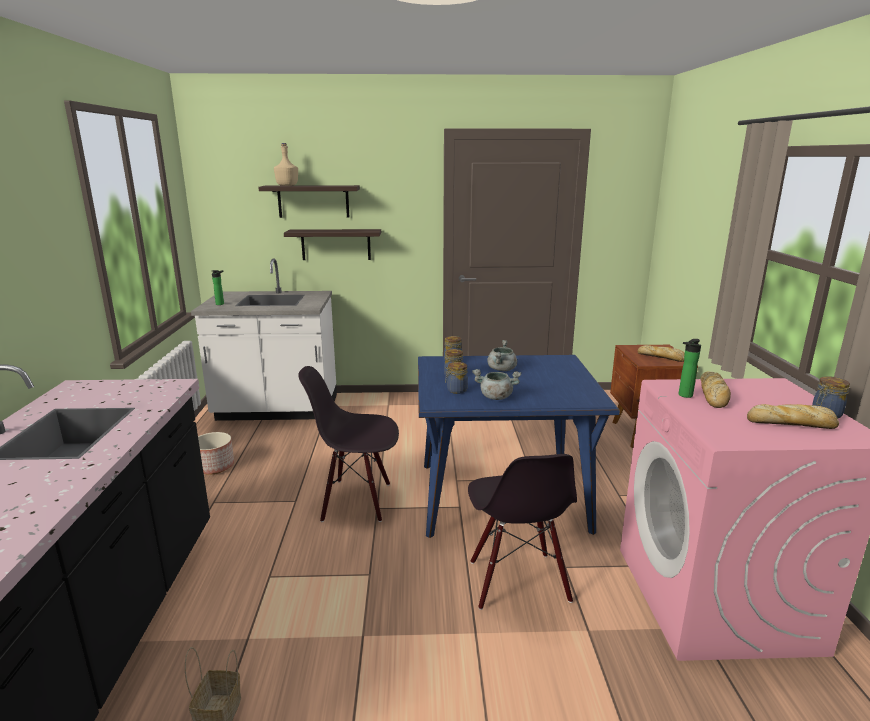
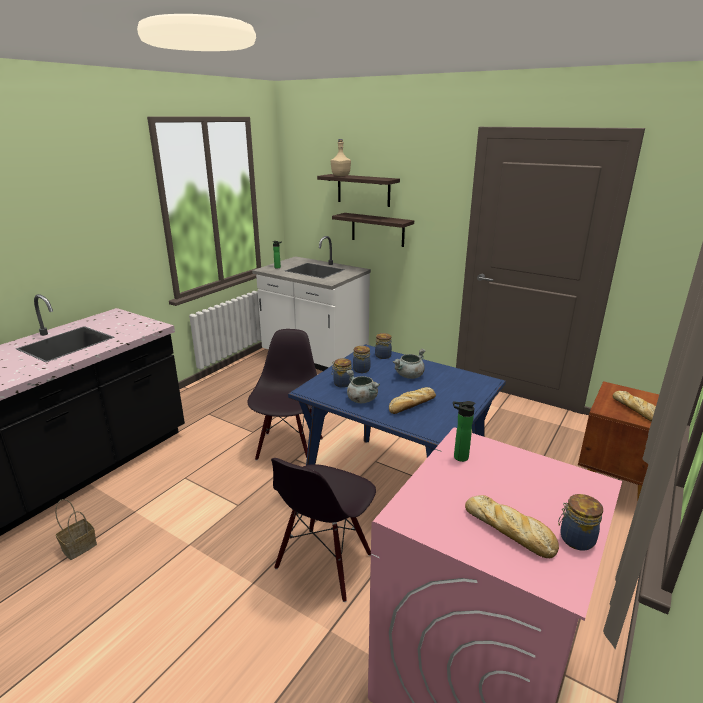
camera: 35 degrees right, 5 degrees up
planter [198,432,234,475] -> none
black chair [298,366,399,522] -> black chair turned 60 degrees clockwise [247,329,323,461]
bread [700,371,731,408] -> bread moved to [389,387,436,414]

